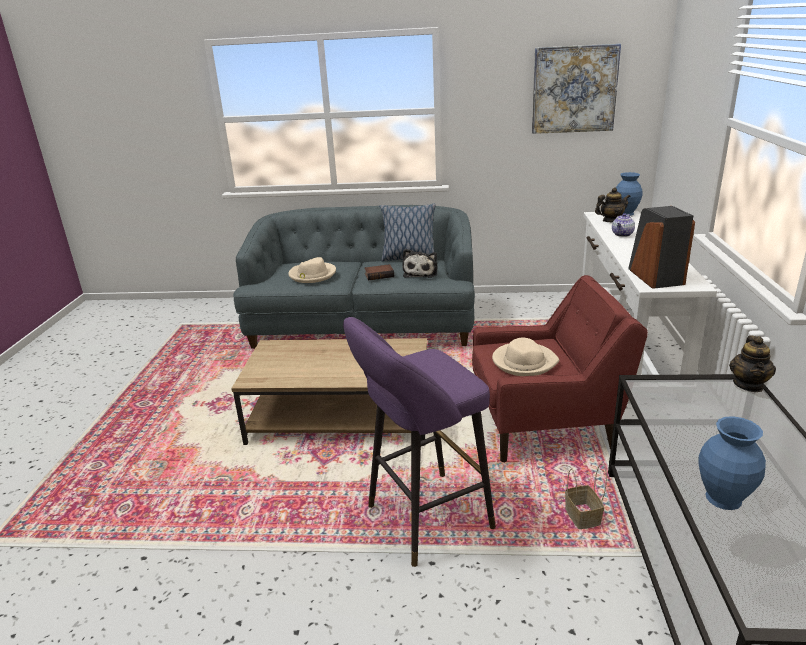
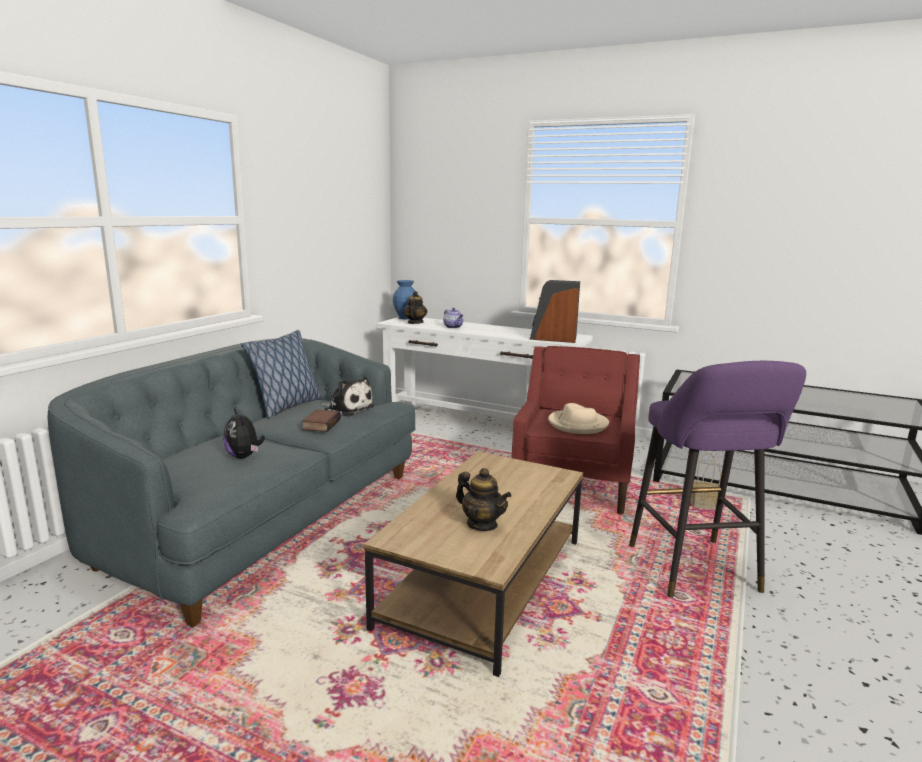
camera: 70 degrees left, 10 degrees down
beige hat [288,257,336,283] -> plush toy [224,408,265,459]
picture [532,43,621,134] -> none
blue vase [699,416,766,510] -> none
teapot [729,335,776,392] -> teapot moved to [456,468,511,531]

